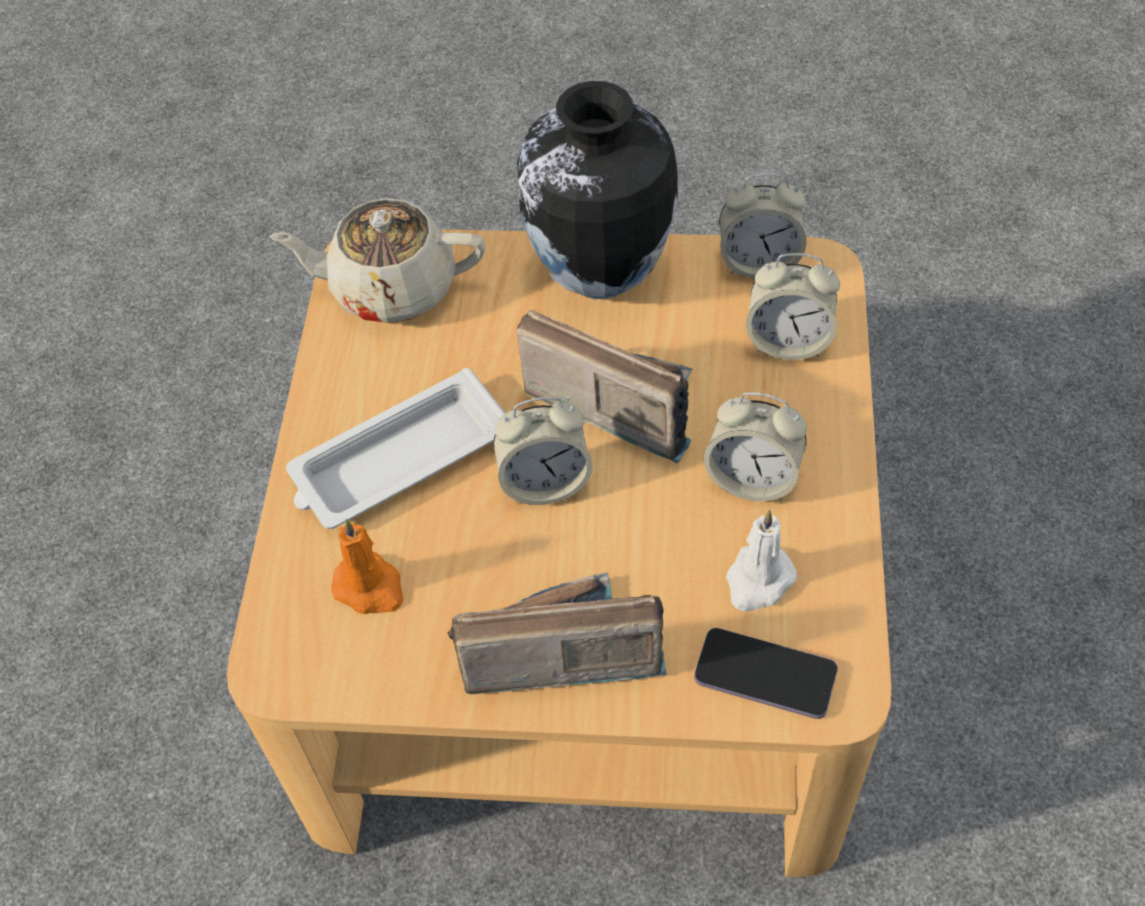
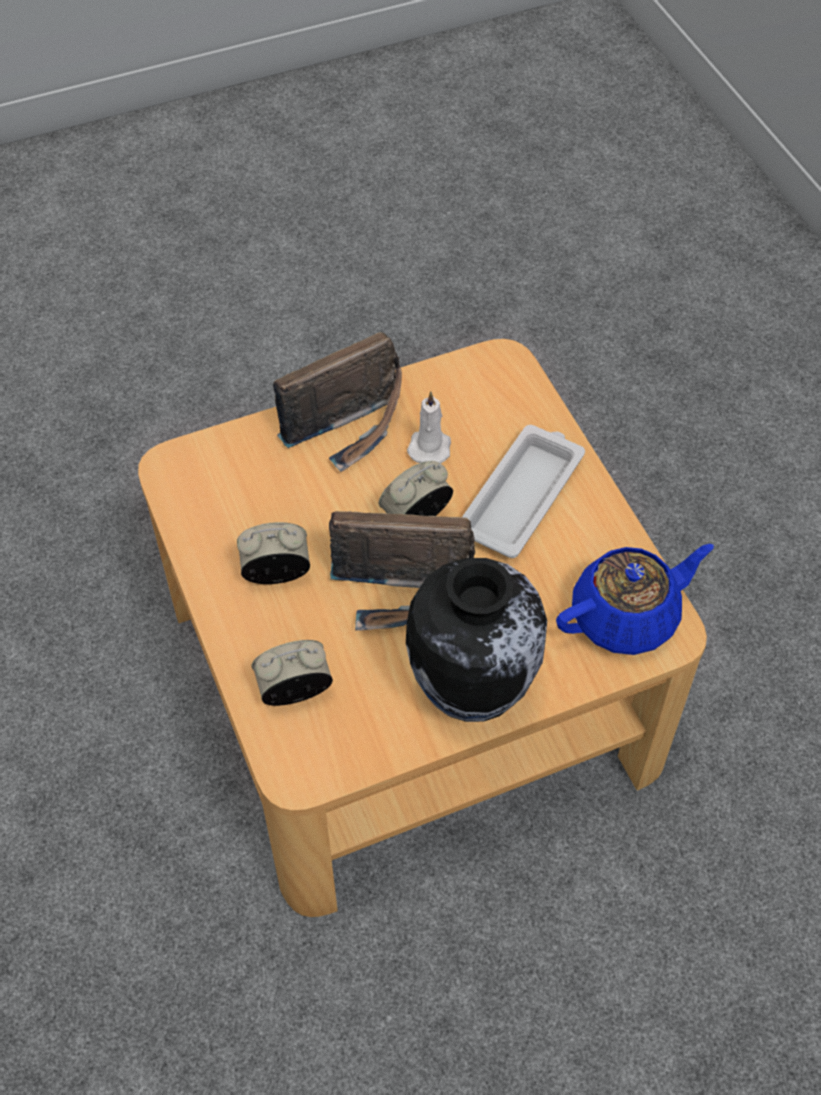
camera: 150 degrees right, 0 degrees up
beige teapot [270,198,485,323] -> blue teapot [556,544,714,655]
orange candle [331,519,403,614] -> none
phone [694,628,838,719] -> none
alarm clock [719,173,807,279] -> none
white candle [726,510,797,612] -> white candle moved to [407,391,451,464]

